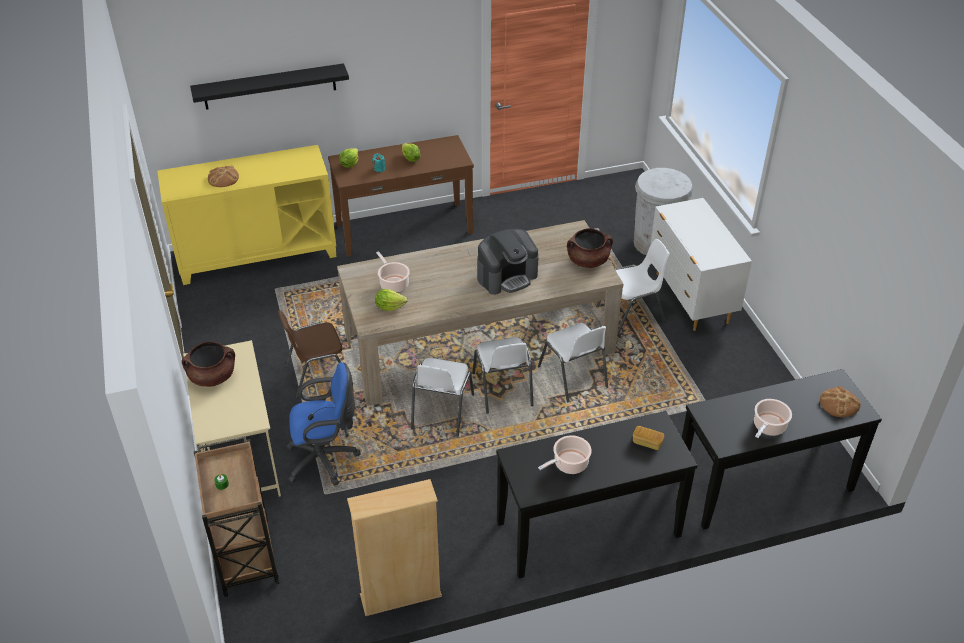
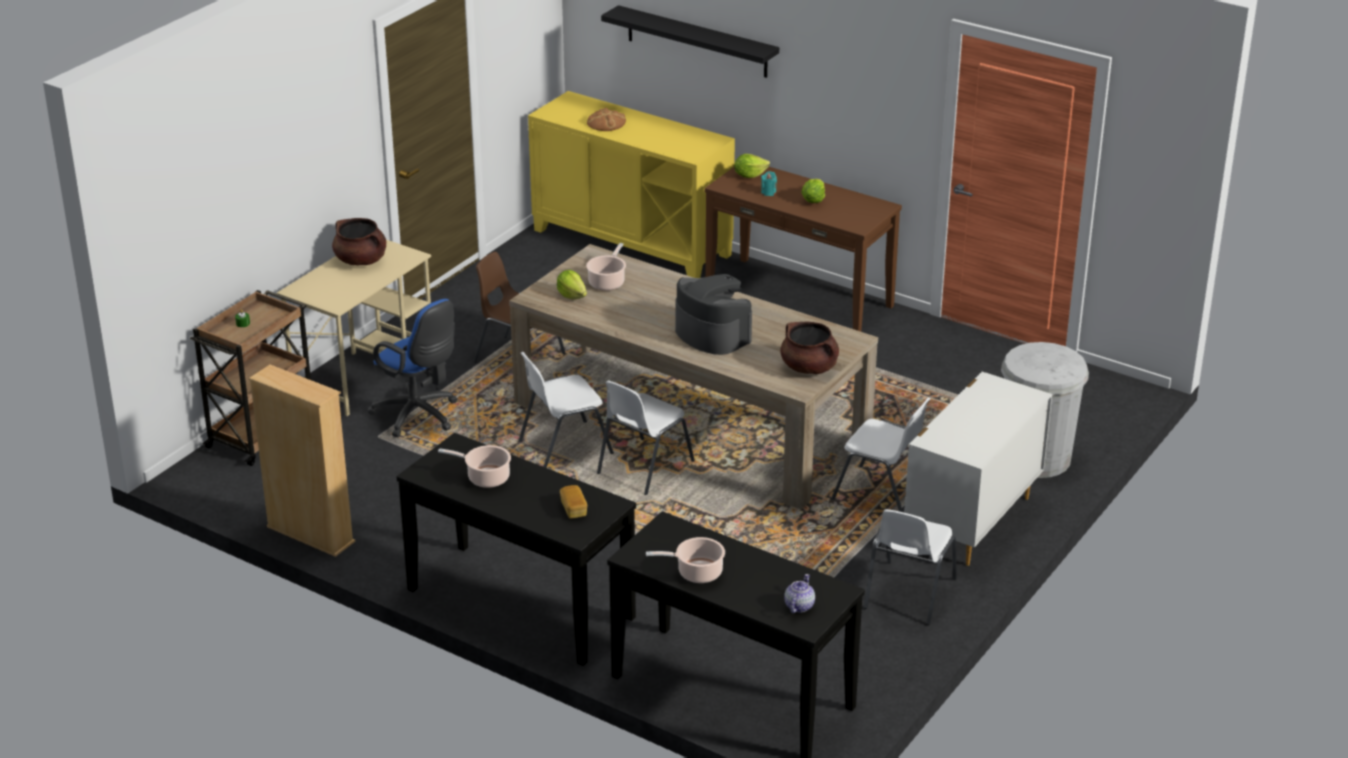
camera: 50 degrees right, 10 degrees down
coffee machine [477,229,539,295] -> coffee machine turned 150 degrees counterclockwise [675,274,752,355]
white chair [538,323,608,402] -> white chair moved to [864,509,957,625]
bread [820,386,861,417] -> teapot [784,574,815,613]

